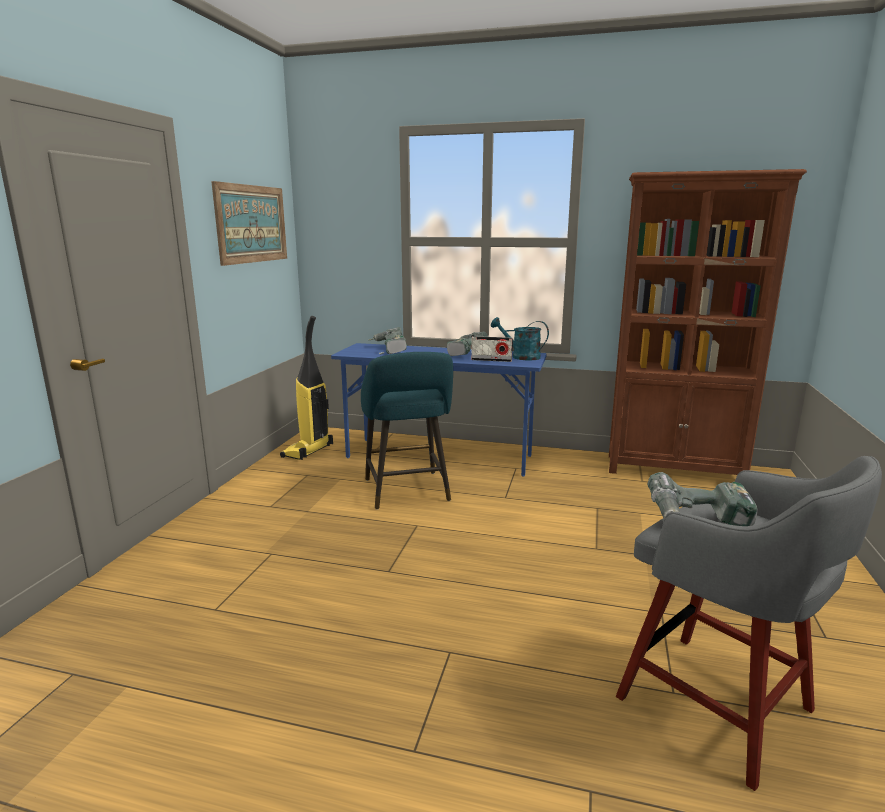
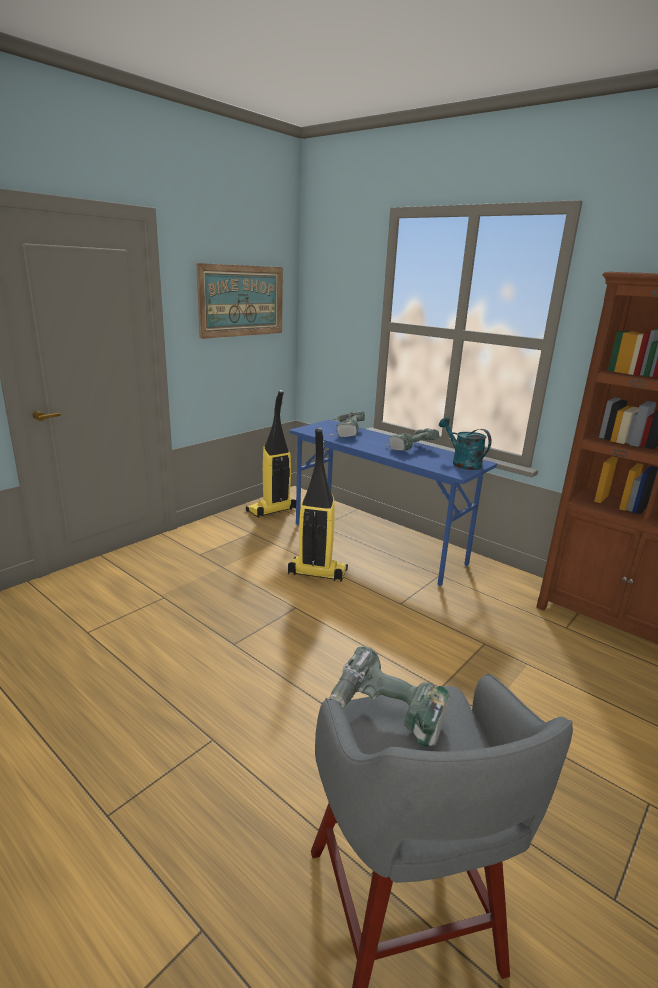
camera: 25 degrees right, 5 degrees up
turquoise stool [361,352,453,510] -> vacuum cleaner [288,428,348,582]
radio [471,336,513,362] -> none

